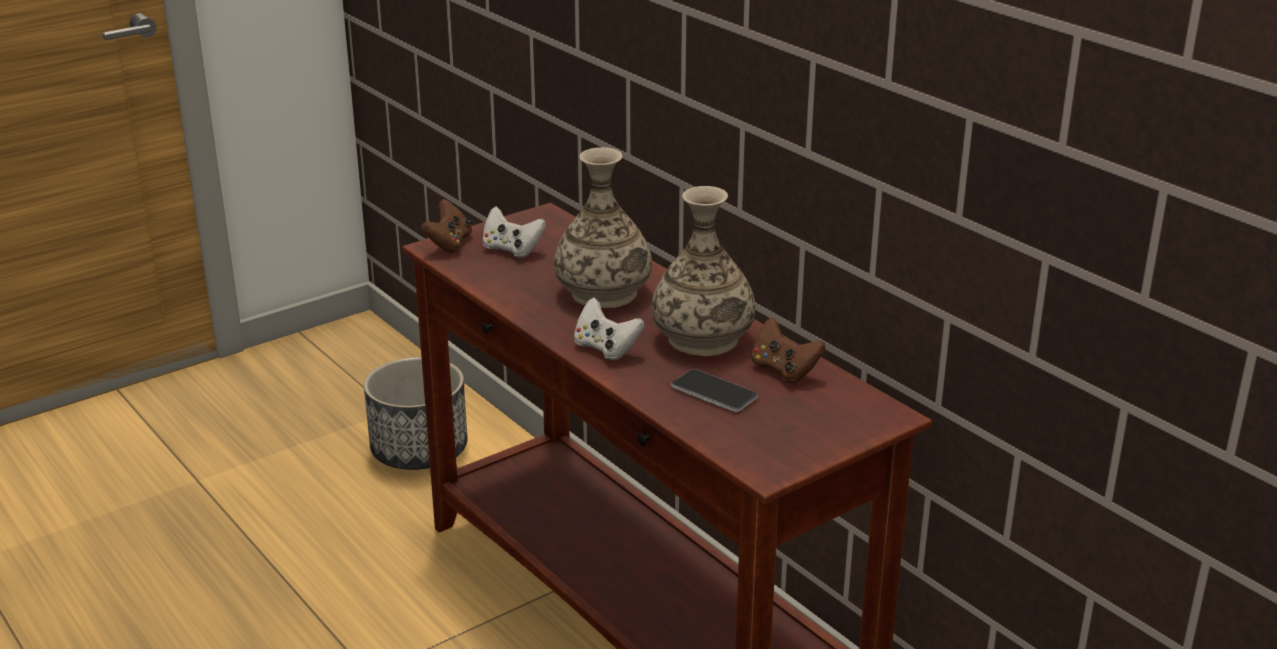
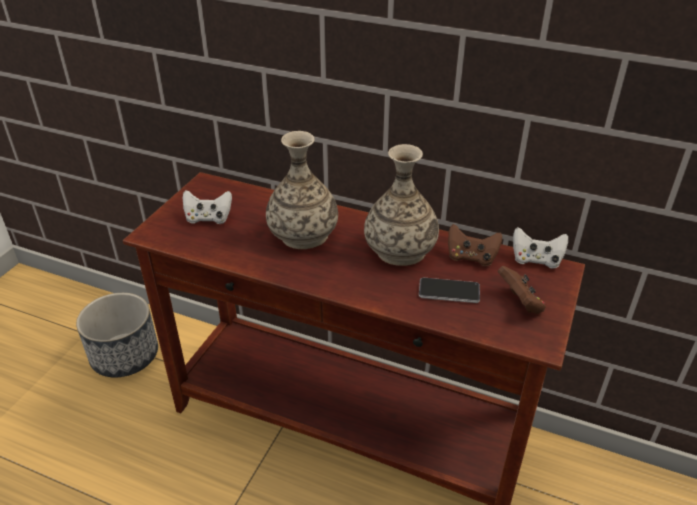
camera: 30 degrees left, 10 degrees up
brown game controller [421,199,472,253] -> brown game controller moved to [498,266,546,314]
white game controller [574,298,645,360] -> white game controller moved to [513,227,568,269]

